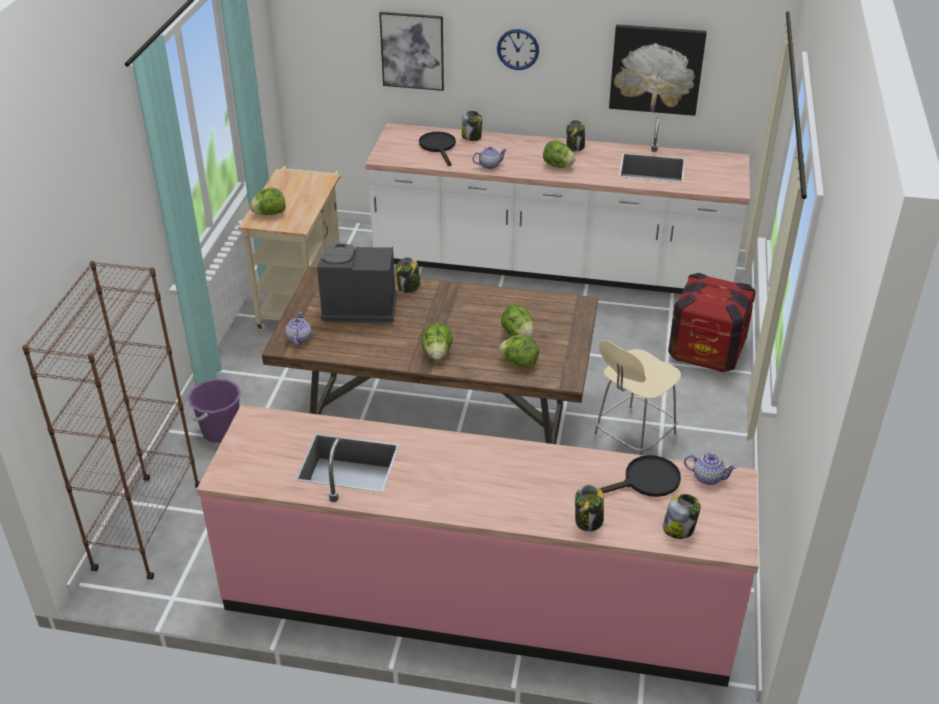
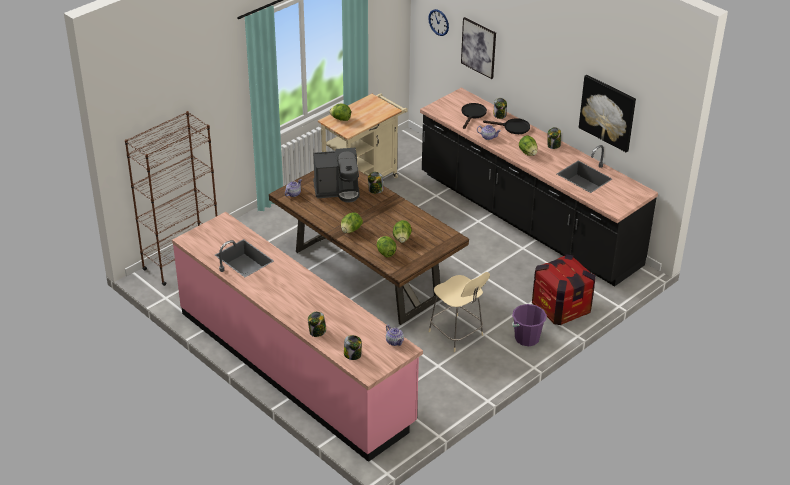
camera: 35 degrees right, 0 degrees up
purple bucket [187,379,241,443] -> purple bucket moved to [512,304,547,346]
coffee machine [317,243,397,324] -> coffee machine turned 135 degrees clockwise [313,148,360,203]
white counter [365,118,750,294] -> black counter [420,88,658,287]
wall clock [497,29,539,70] -> wall clock moved to [428,9,449,36]
beige chair [593,340,681,455] -> beige chair turned 120 degrees counterclockwise [429,272,490,352]
black frying pan [600,455,681,497] -> black frying pan moved to [483,118,530,134]

